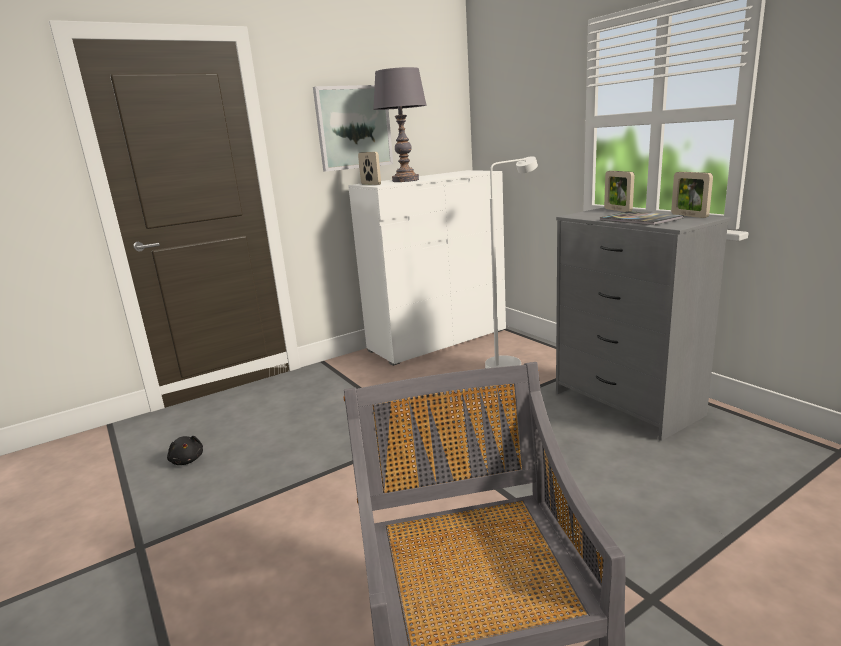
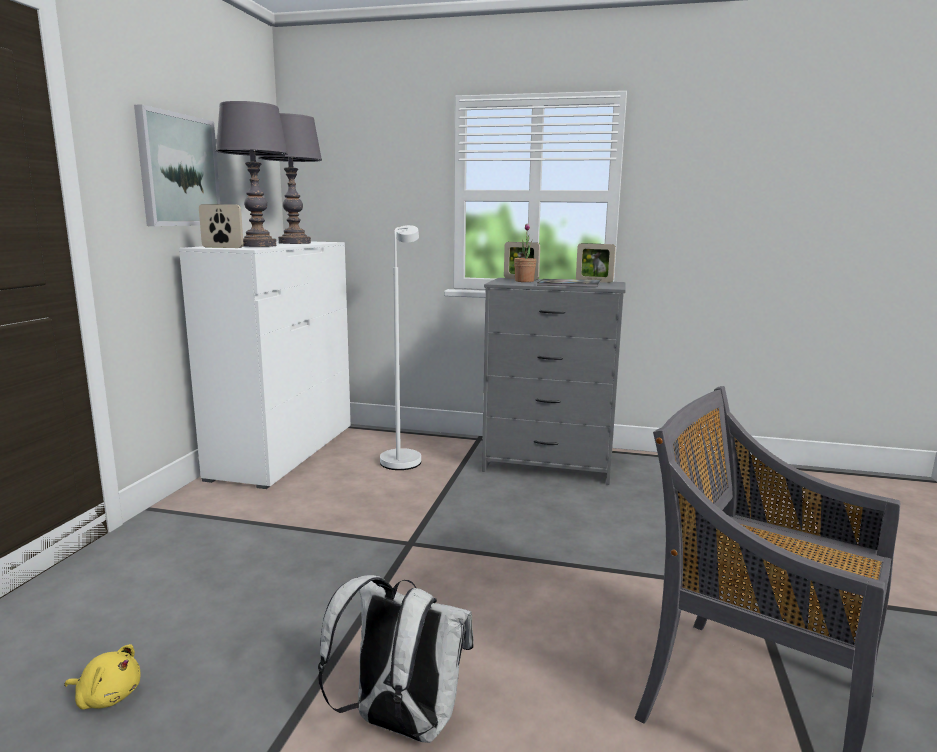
camera: 45 degrees left, 5 degrees down
black plush toy [167,436,203,465] -> yellow plush toy [65,644,141,710]
none -> grey table lamp [258,113,322,244]
none -> white backpack [318,575,474,743]
none -> potted plant [514,224,537,282]

